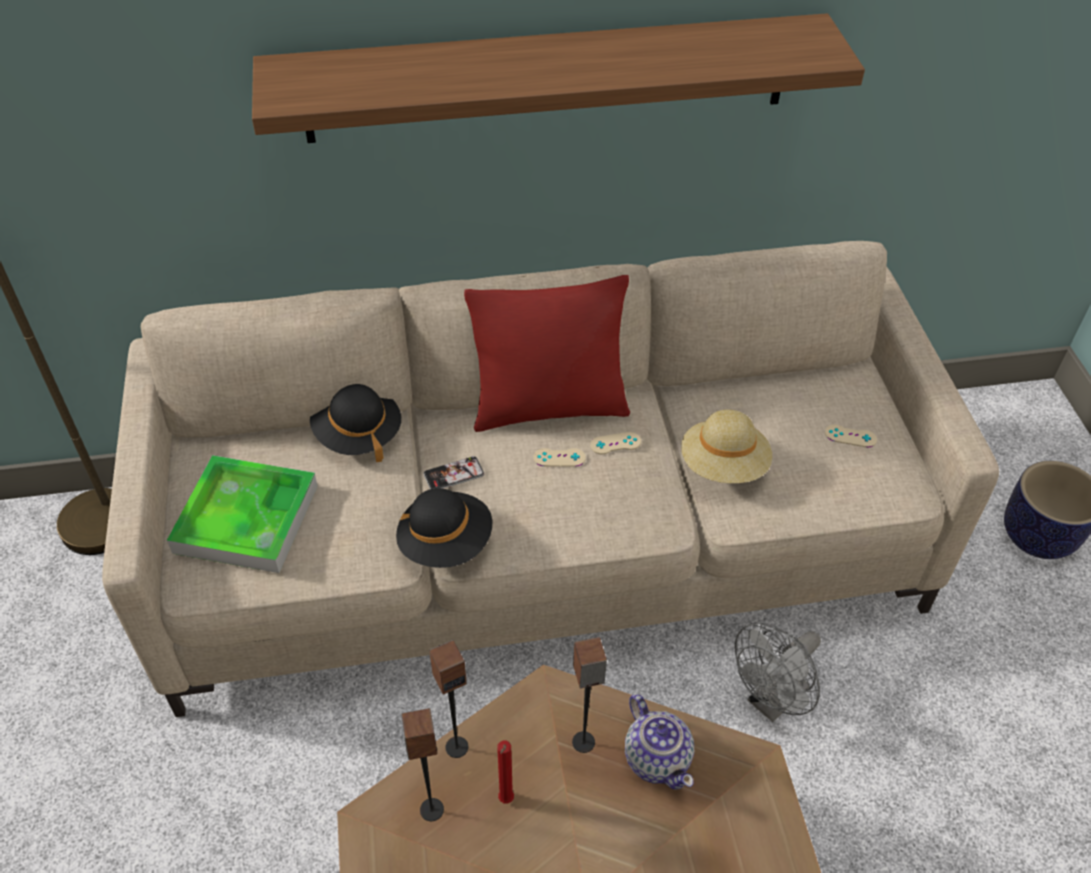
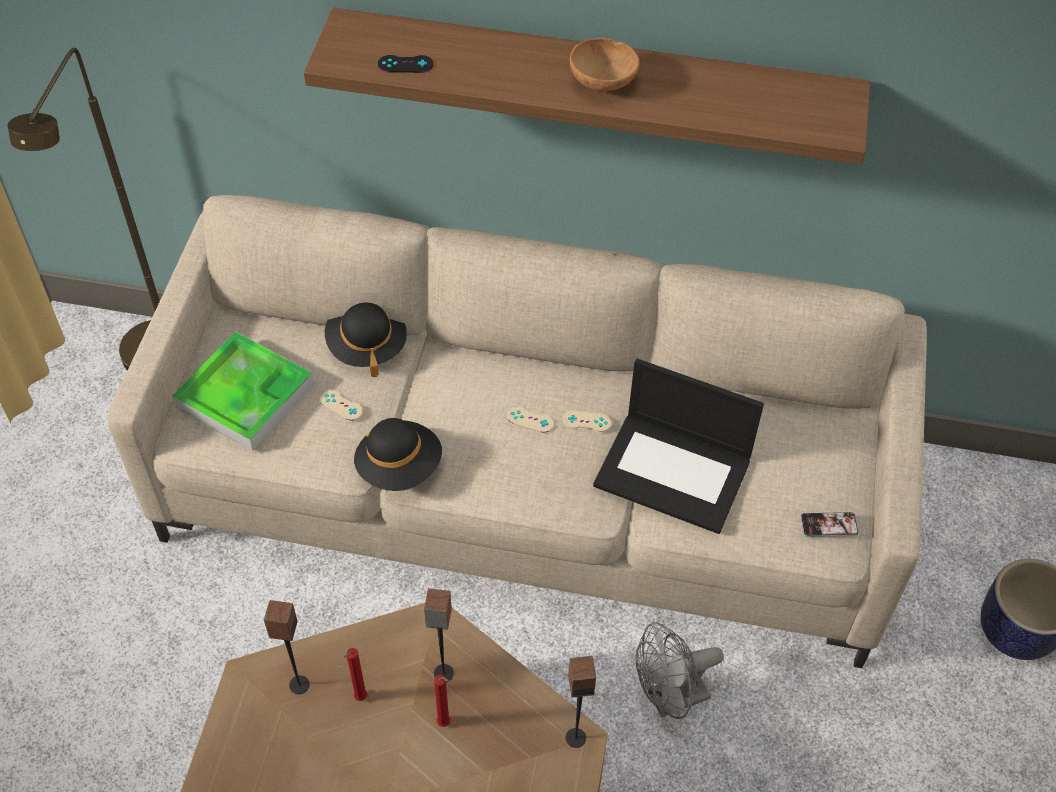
camera: 20 degrees right, 5 degrees up
phone [423,456,484,489] -> phone moved to [800,512,859,537]
speaker [429,640,468,758] -> speaker moved to [566,656,596,748]
red pillow [464,275,630,432] -> none
teapot [625,694,694,790] -> none
beige hat [681,410,772,483] -> laptop [593,359,764,534]
beige game controller [825,424,877,448] -> beige game controller moved to [320,390,363,420]
none -> black game controller [378,55,434,73]
none -> red candle [434,675,450,727]
none -> brown bowl [570,38,639,91]

